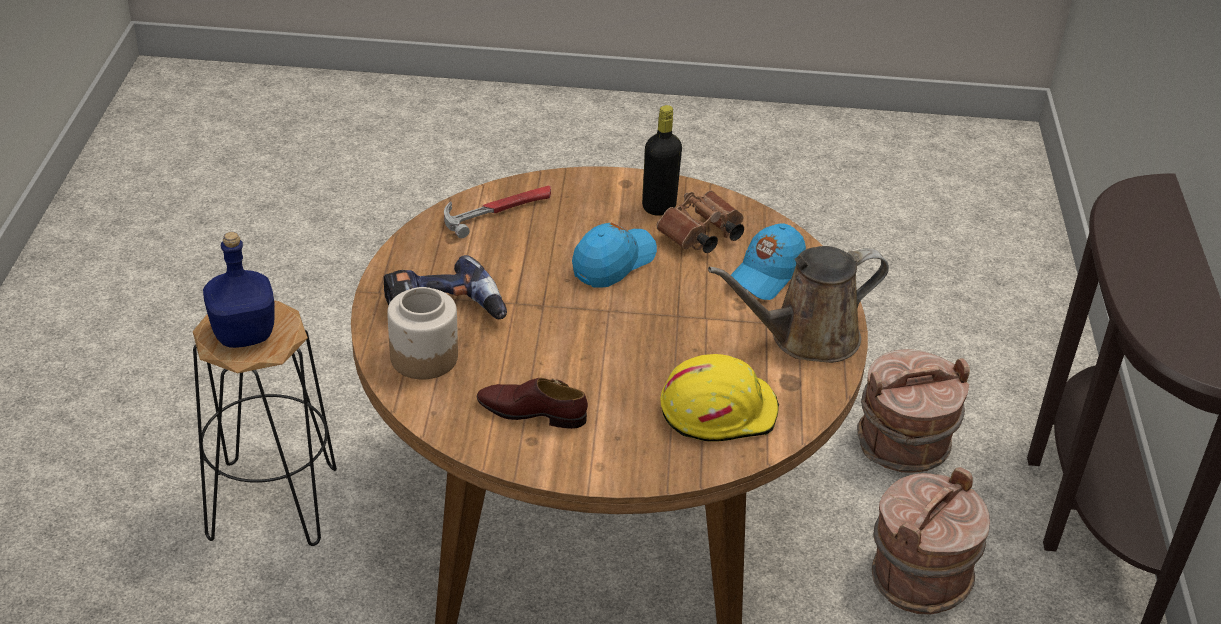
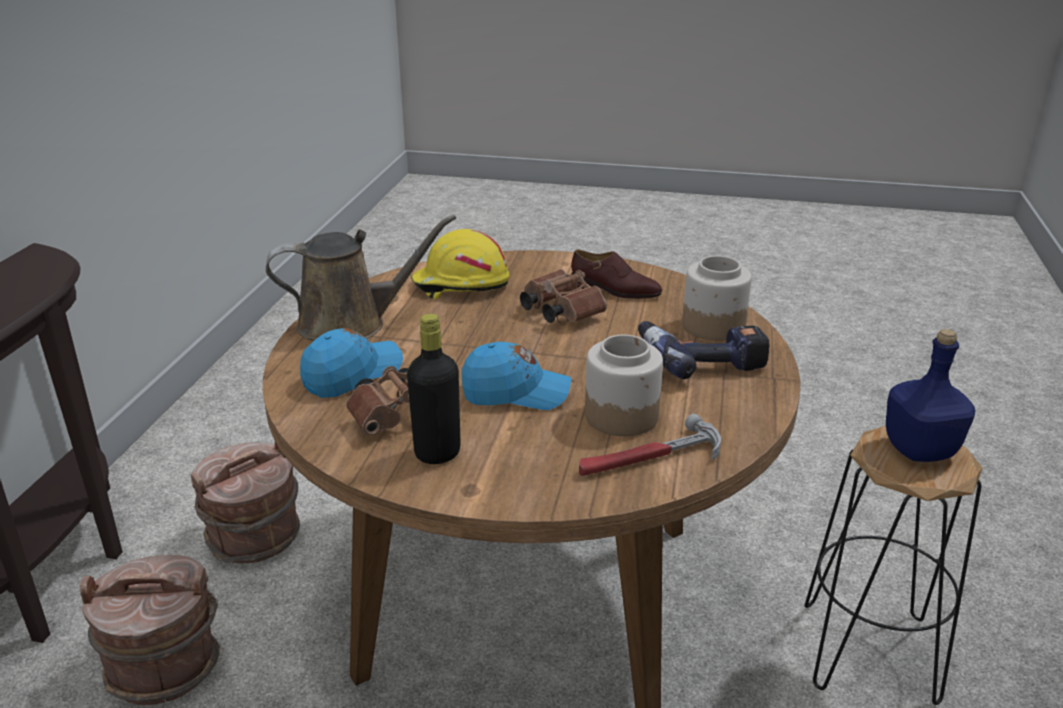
camera: 170 degrees left, 10 degrees down
blue cap [572,223,657,288] -> blue cap turned 135 degrees counterclockwise [462,342,571,410]
none -> brown binoculars [520,269,607,325]
none -> jar [585,335,663,436]

